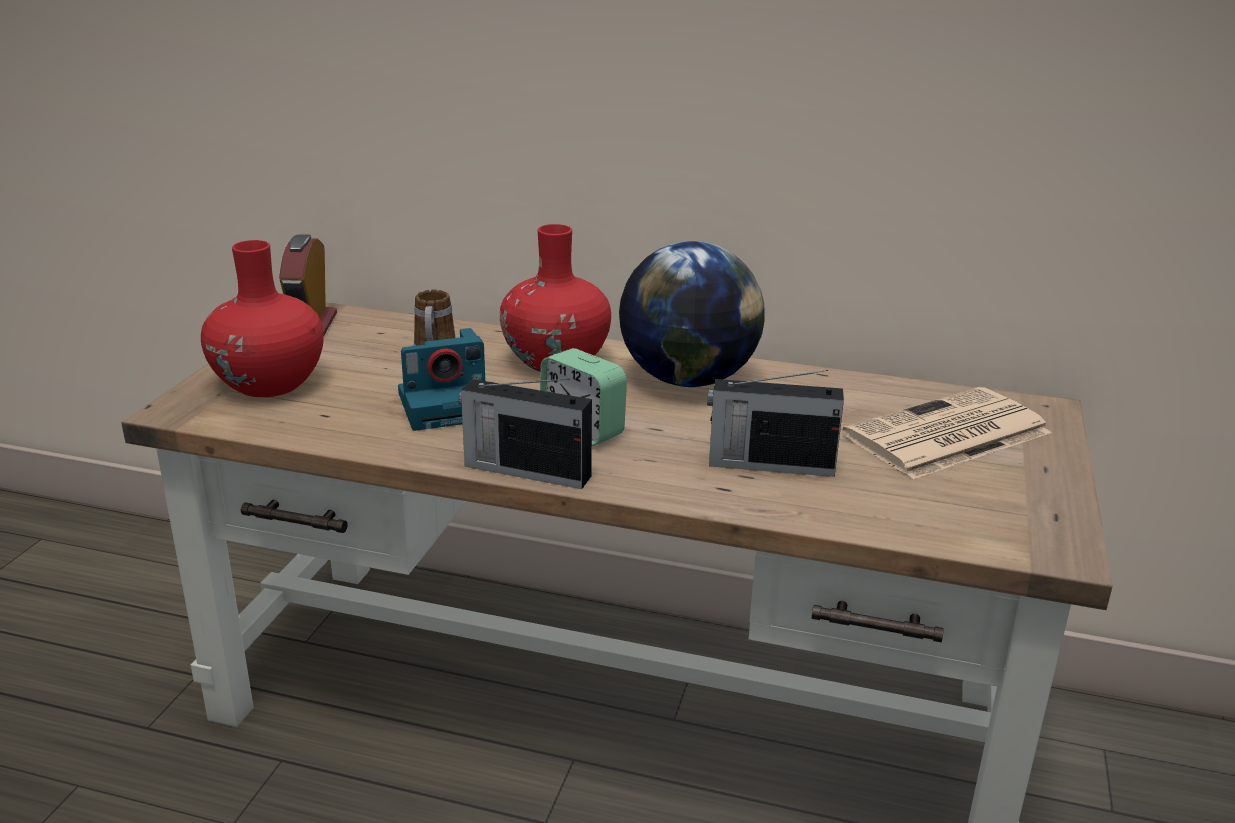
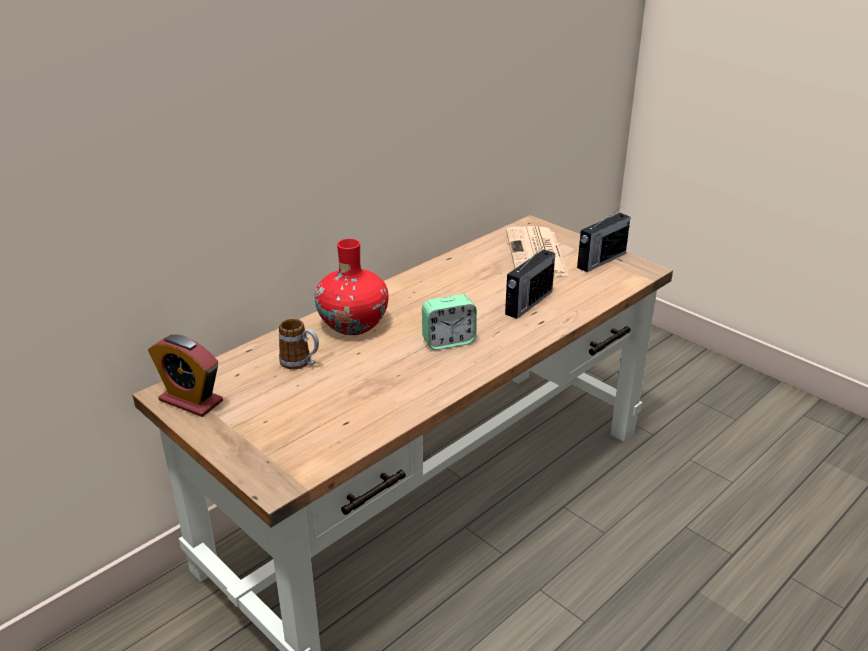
camera: 60 degrees left, 5 degrees up
red vase [201,240,324,397] -> none
camera [398,328,485,431] -> none
radio [459,379,592,489] -> radio moved to [577,206,631,272]
globe [619,241,765,387] -> none

